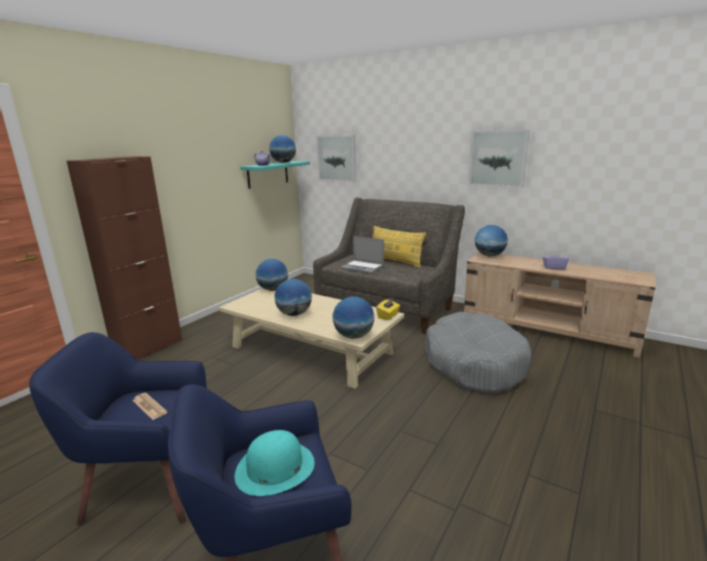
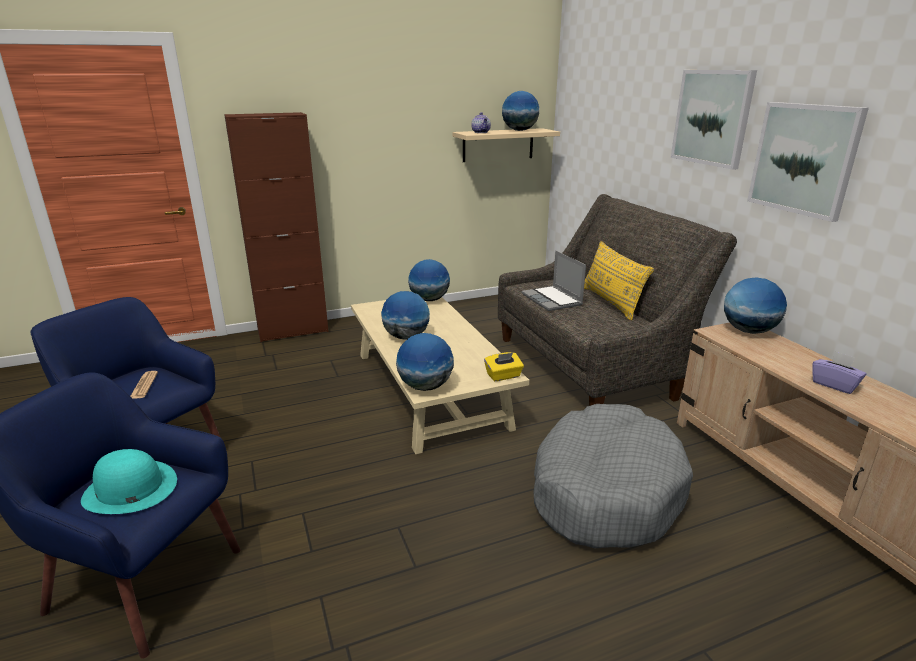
camera: 35 degrees right, 5 degrees up
turquoise shelf [240,161,310,189] -> beige shelf [452,128,560,162]
picture [316,135,356,182] -> picture moved to [671,70,757,170]

